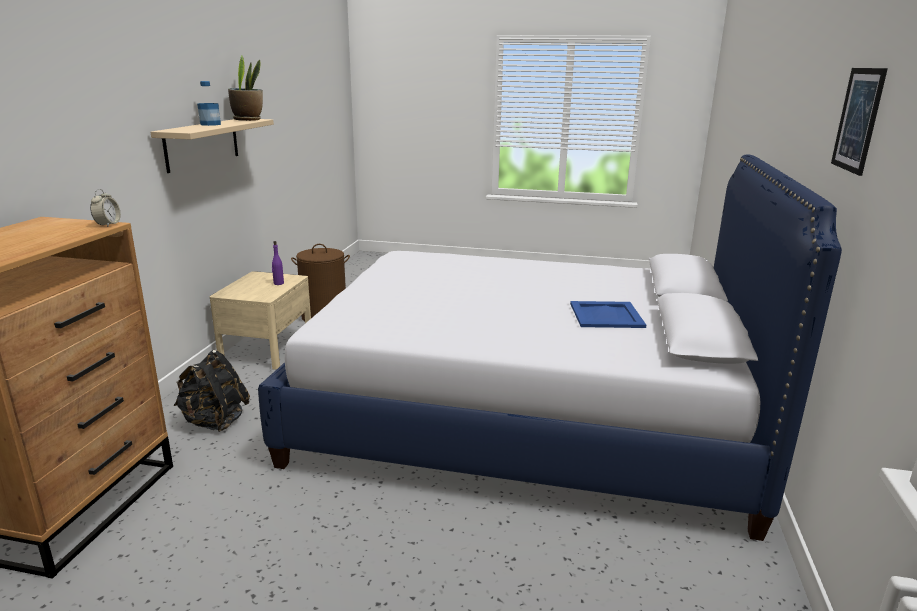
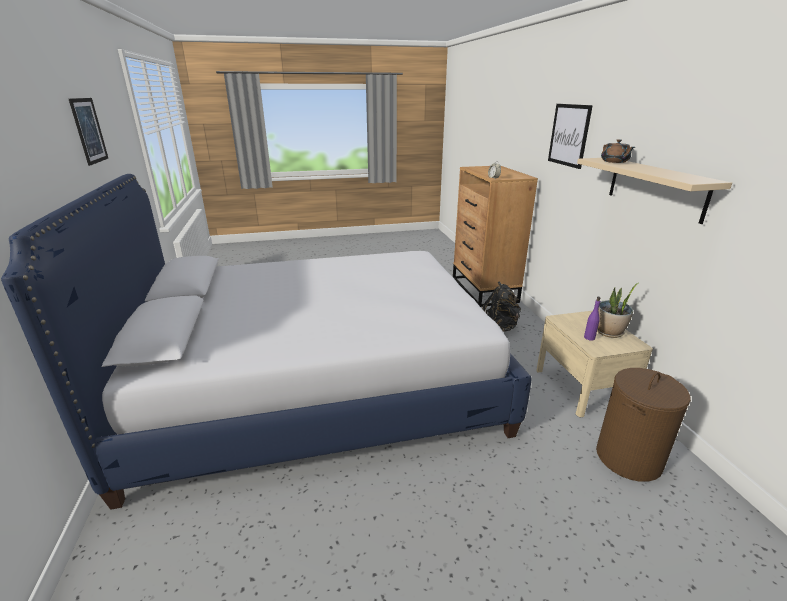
camera: 155 degrees right, 5 degrees up
bottle [197,81,221,126] -> none
potted plant [228,55,263,121] -> potted plant moved to [597,283,638,338]
blue tray [570,301,646,328] -> none
none -> picture [548,104,593,169]
none -> brown teapot [601,139,635,163]

